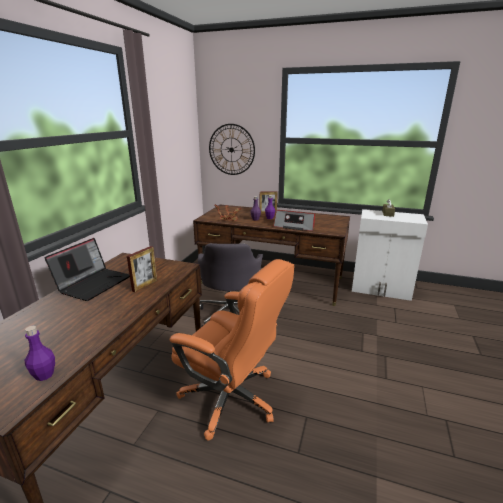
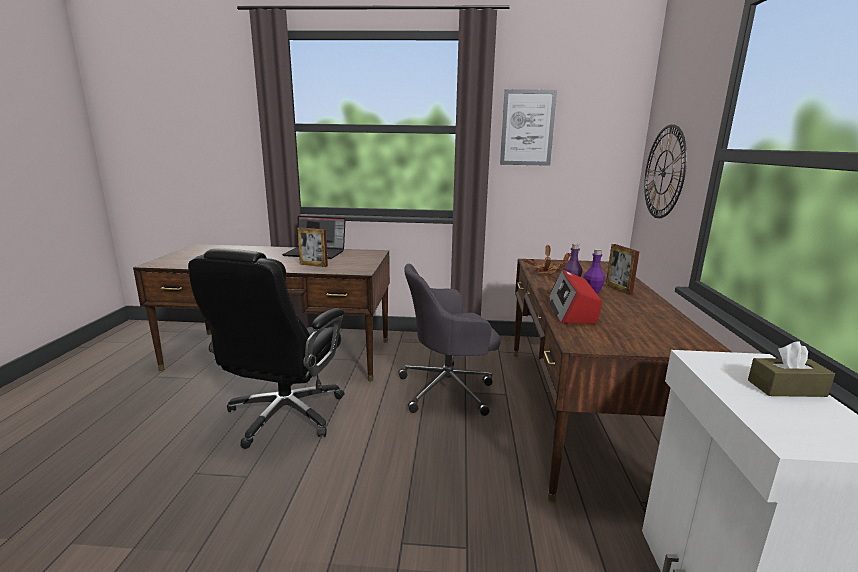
camera: 75 degrees right, 5 degrees down
purple bottle [25,326,55,381] -> none
orange office chair [170,259,294,440] -> black office chair [188,248,345,449]
none -> picture [500,89,557,166]

